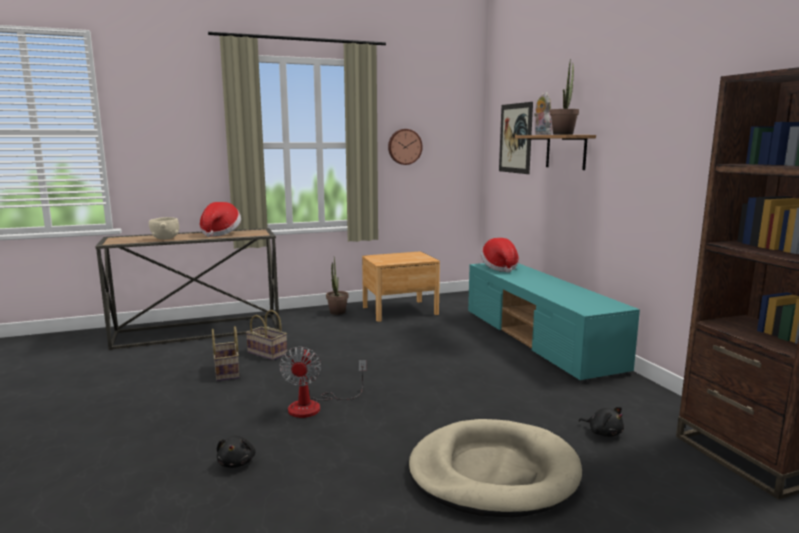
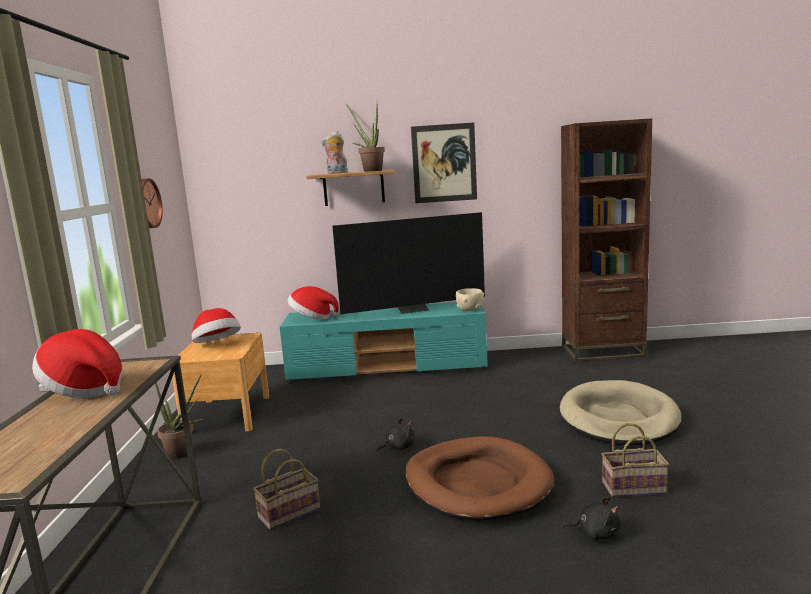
camera: 70 degrees left, 0 degrees up
beige bowl [149,217,179,240] -> beige bowl moved to [456,288,484,311]
basket [212,326,239,381] -> basket moved to [602,423,669,497]
fan [279,347,367,418] -> brown dog bed [406,436,554,521]
picture [499,102,533,174] -> picture moved to [411,122,477,203]
black plush toy [579,407,624,437] -> black plush toy moved to [376,418,415,452]
none -> hat [192,308,241,343]
none -> television [332,212,485,314]

